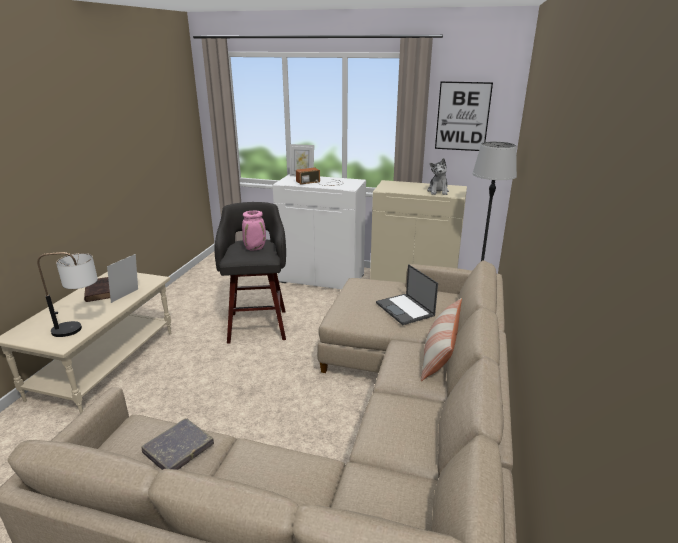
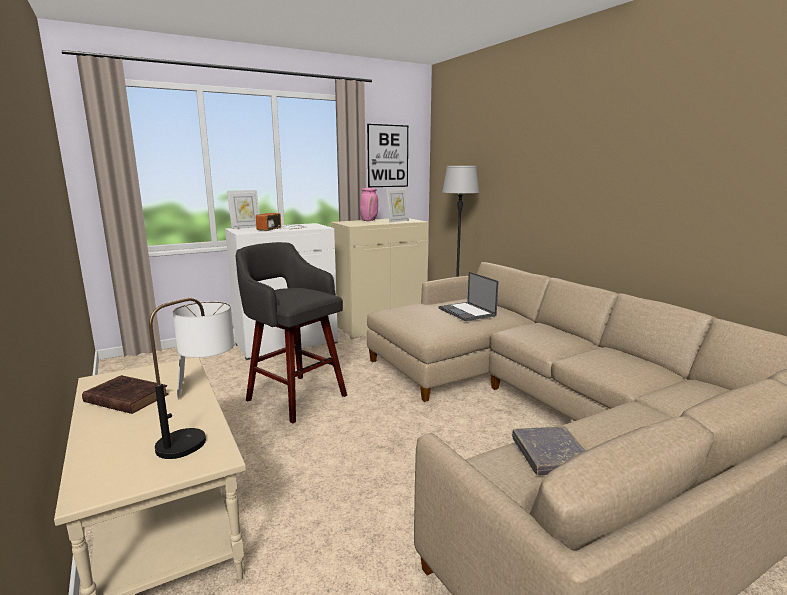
camera: 45 degrees left, 10 degrees down
pink vase [242,211,266,251] -> pink vase moved to [360,188,378,221]
laptop [376,264,438,325] -> laptop turned 45 degrees clockwise [439,272,499,321]
pillow [421,298,462,381] -> none
plush toy [427,158,449,195] -> picture frame [386,187,409,222]

